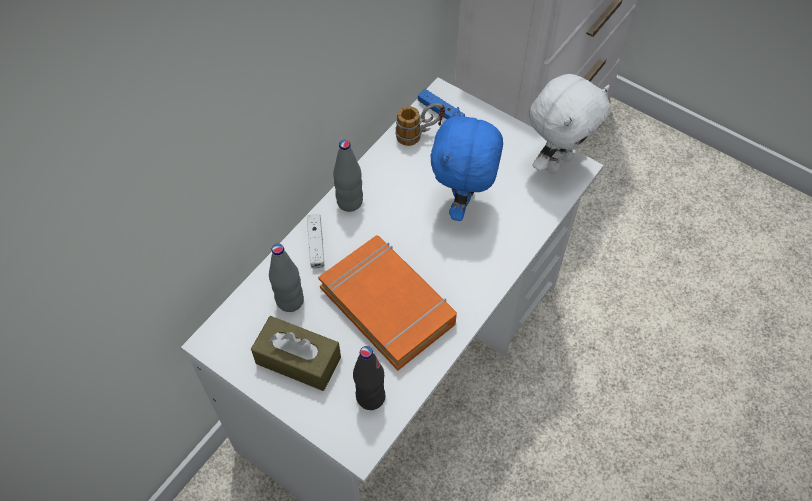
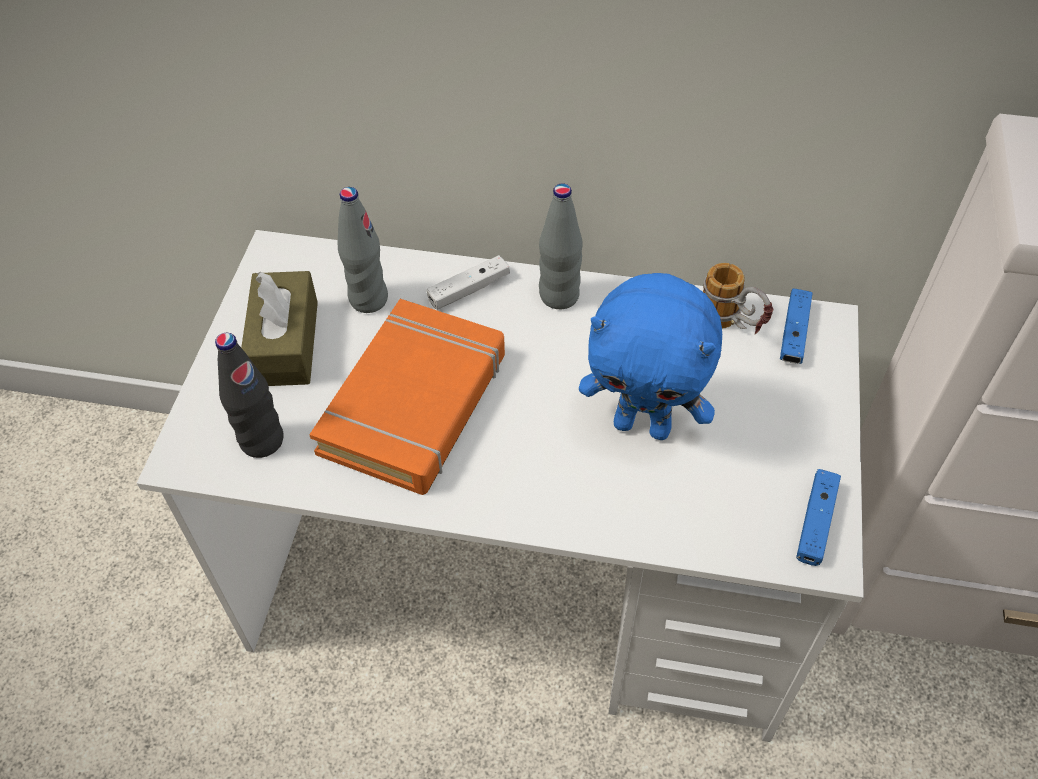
camera: 65 degrees right, 5 degrees down
blue plush toy [431,107,503,221] -> blue plush toy turned 150 degrees counterclockwise [579,273,722,440]
white plush toy [529,74,610,173] -> blue game controller [796,469,841,566]

